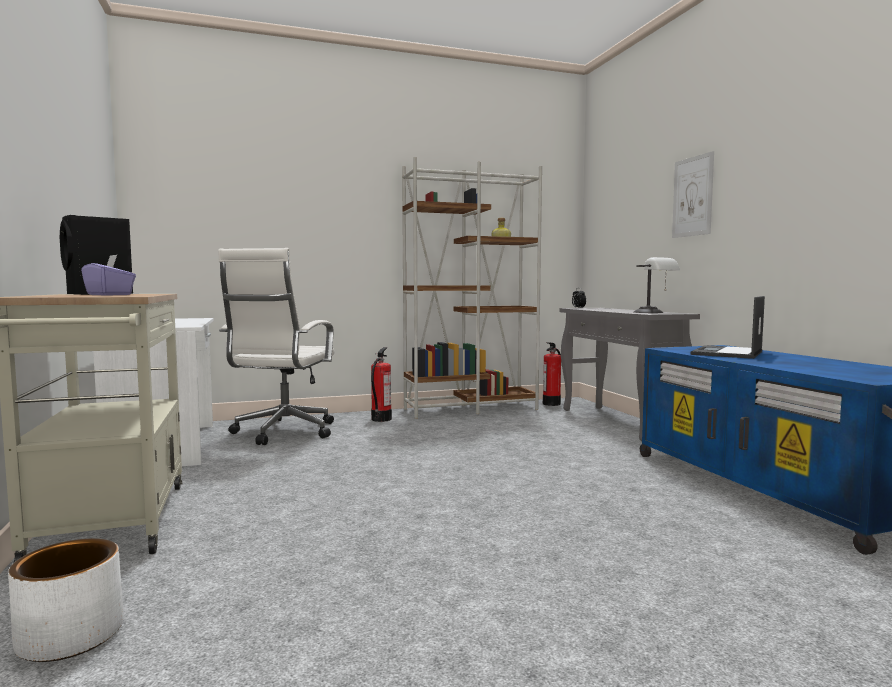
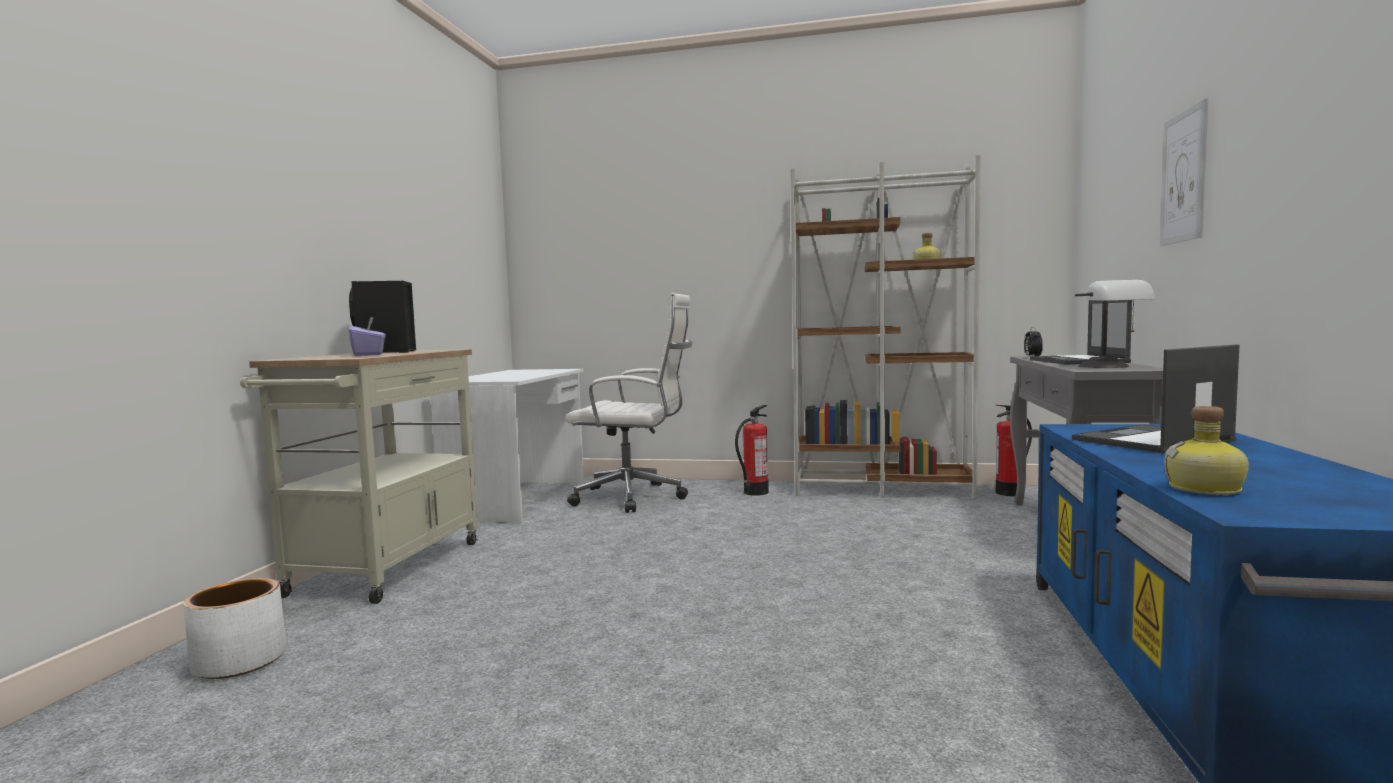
camera: 30 degrees right, 0 degrees up
white office chair [218,248,334,445] -> white office chair turned 120 degrees counterclockwise [565,293,692,513]
none -> laptop [1030,300,1132,365]
none -> bottle [1164,406,1249,495]

